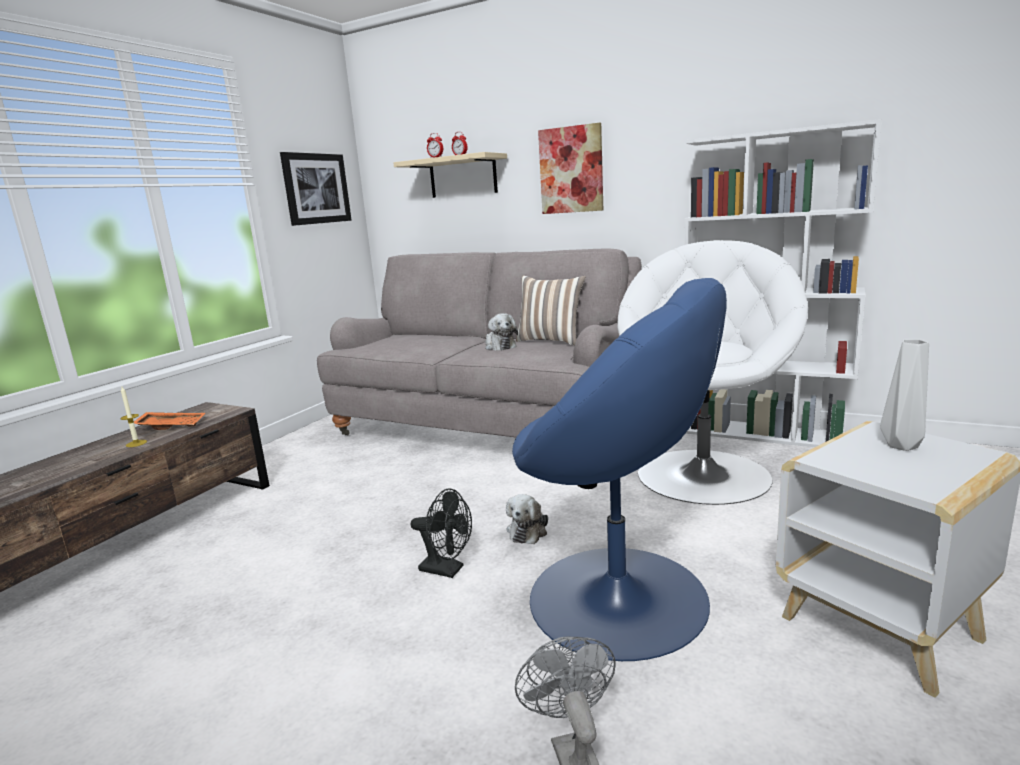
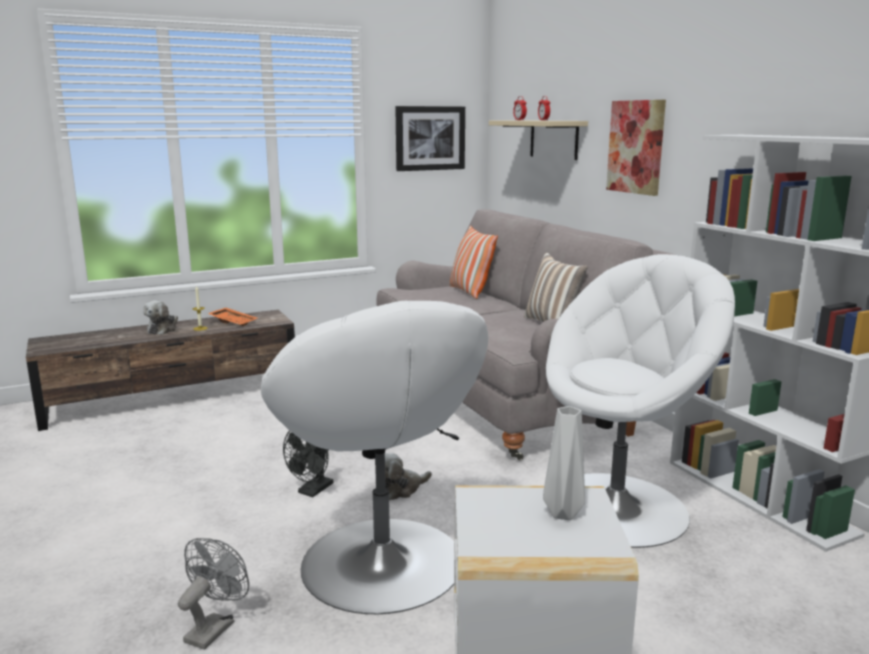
camera: 35 degrees right, 0 degrees up
black fan [411,488,472,578] -> black fan turned 60 degrees clockwise [283,431,333,497]
plush toy [485,313,518,351] -> plush toy moved to [143,300,178,335]
blue armchair [512,278,727,661] -> white armchair [261,301,488,614]
none -> pillow [449,226,498,299]

